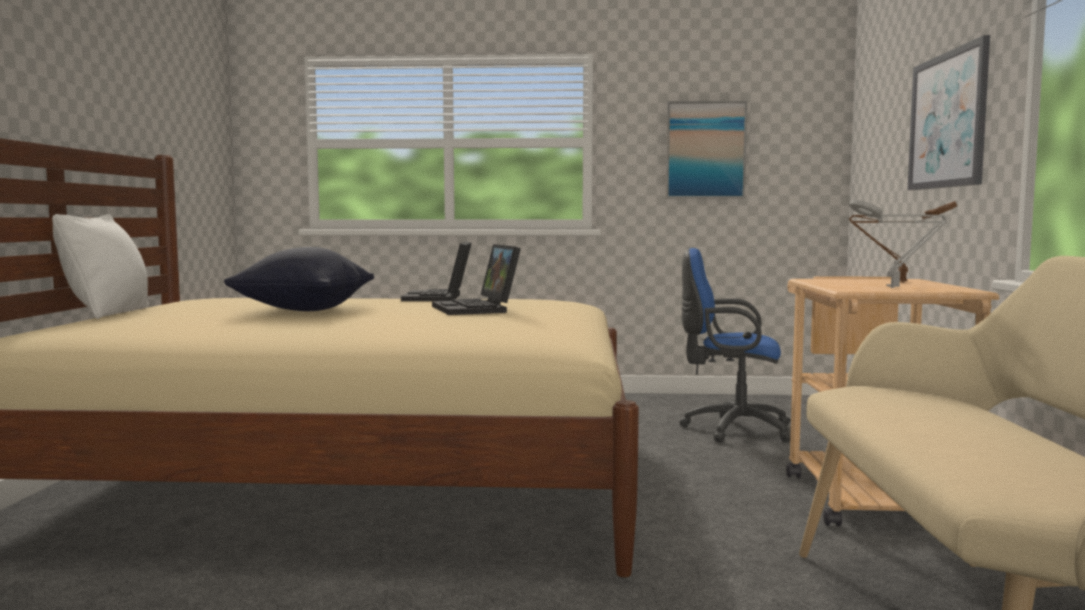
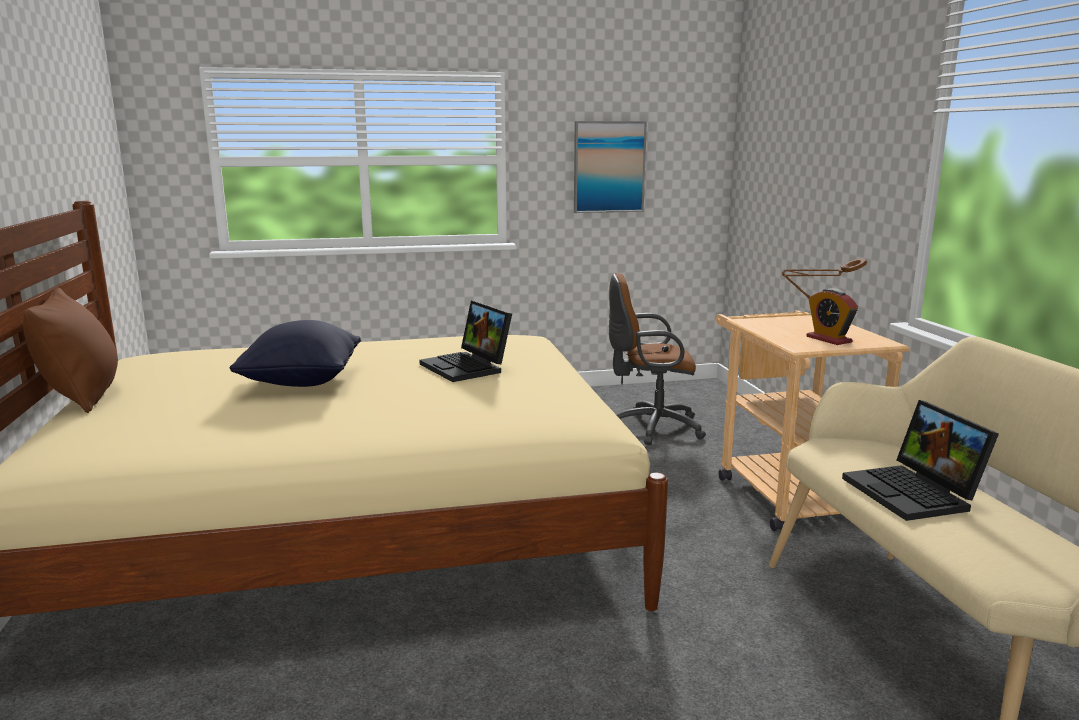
camera: 15 degrees left, 10 degrees up
white pillow [52,214,149,319] -> brown pillow [23,288,118,413]
laptop [401,241,472,301] -> laptop moved to [842,400,999,521]
blue office chair [679,248,791,443] -> brown office chair [609,273,706,445]
grey table lamp [849,200,947,288] -> alarm clock [806,288,858,345]
picture [908,35,990,190] -> none

